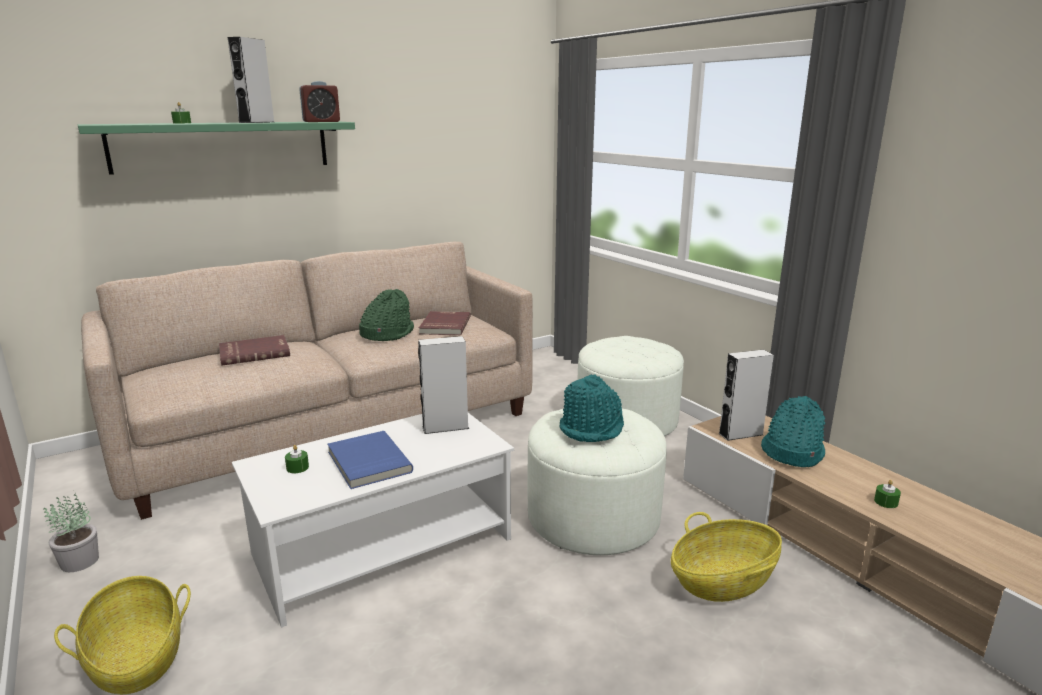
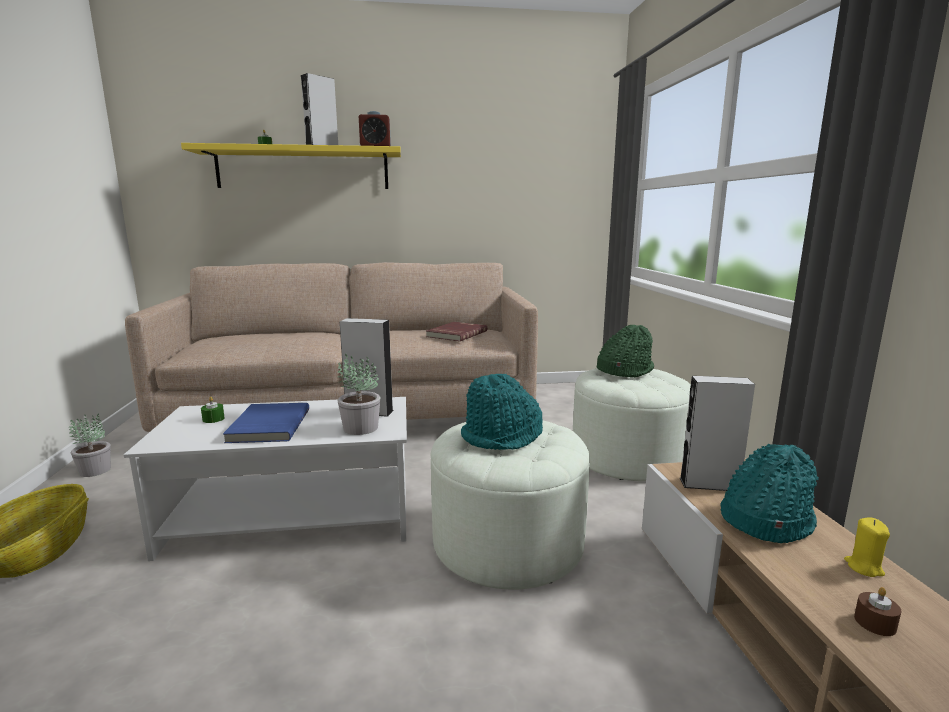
camera: 25 degrees right, 5 degrees down
green shelf [78,121,355,175] -> yellow shelf [181,143,401,189]
red book [219,335,290,366] -> none
green hat [359,289,414,341] -> green hat moved to [597,325,654,377]
basket [671,512,782,602] -> none
green candle [874,480,901,508] -> brown candle [854,587,902,636]
none -> potted plant [337,354,381,435]
none -> yellow candle [844,517,890,577]

